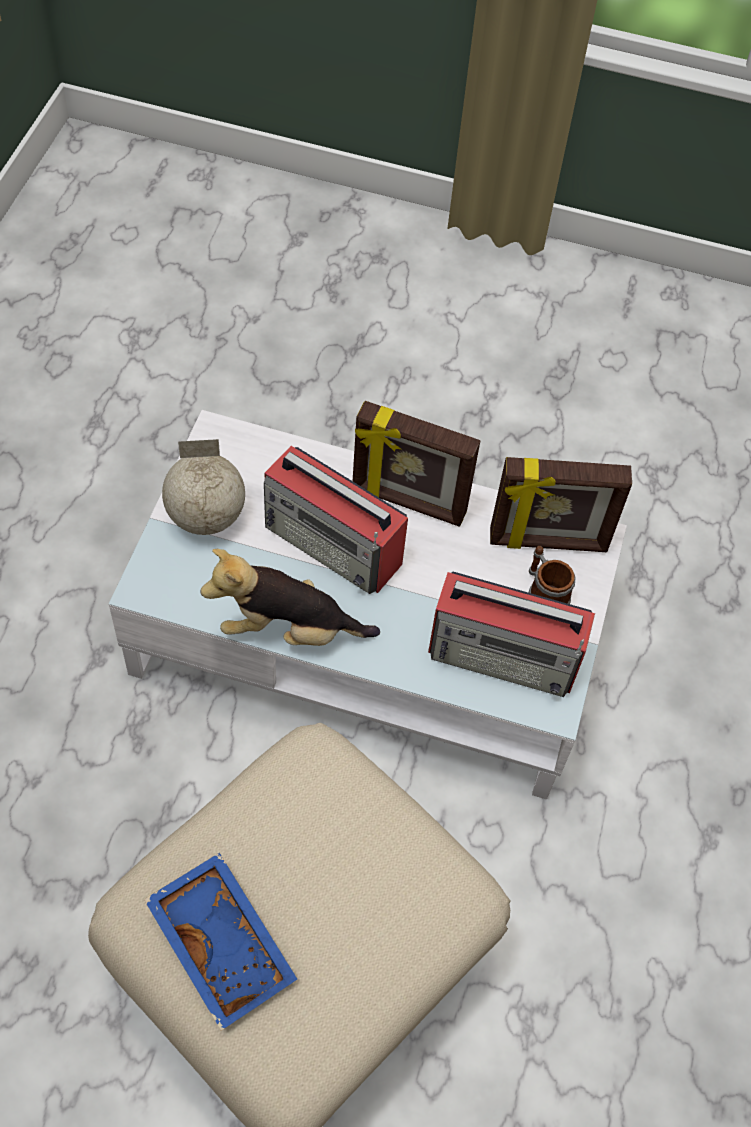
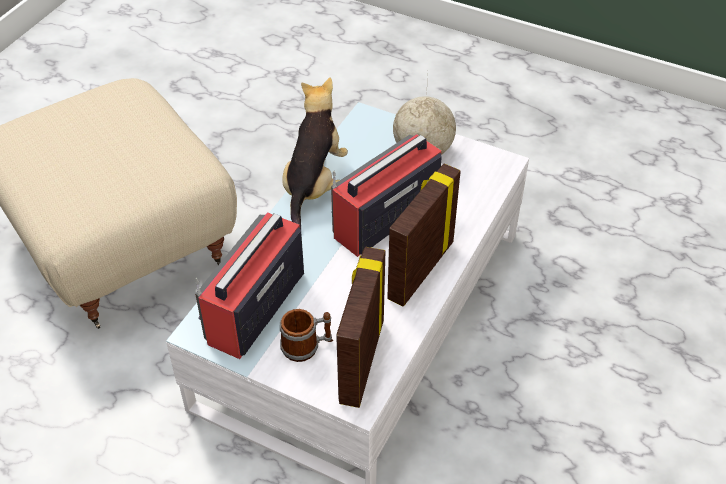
camera: 105 degrees right, 10 degrees down
blue tray [144,853,297,1030] -> none

